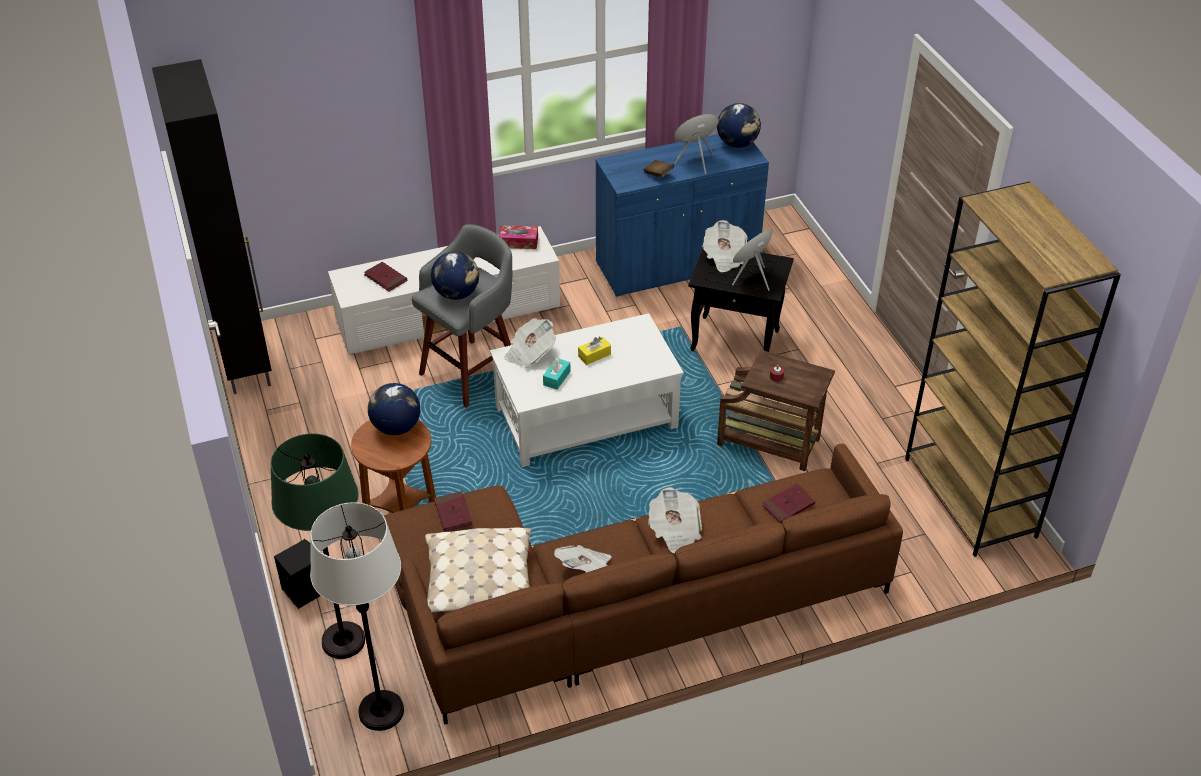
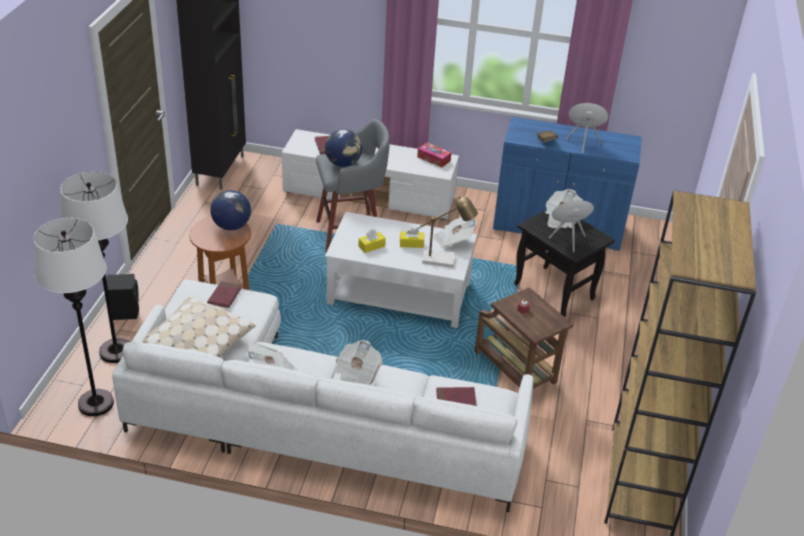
camera: 30 degrees right, 5 degrees down
green floor lamp [271,434,365,659] -> white floor lamp [60,171,129,363]
brown sofa [381,444,903,725] -> white sofa [112,280,533,512]
newspaper [504,318,556,368] -> newspaper moved to [433,217,477,248]
turquoise tissue box [543,358,571,390] -> yellow tissue box [359,229,386,253]
globe [717,103,761,148] -> none
none -> table lamp [412,196,478,268]

